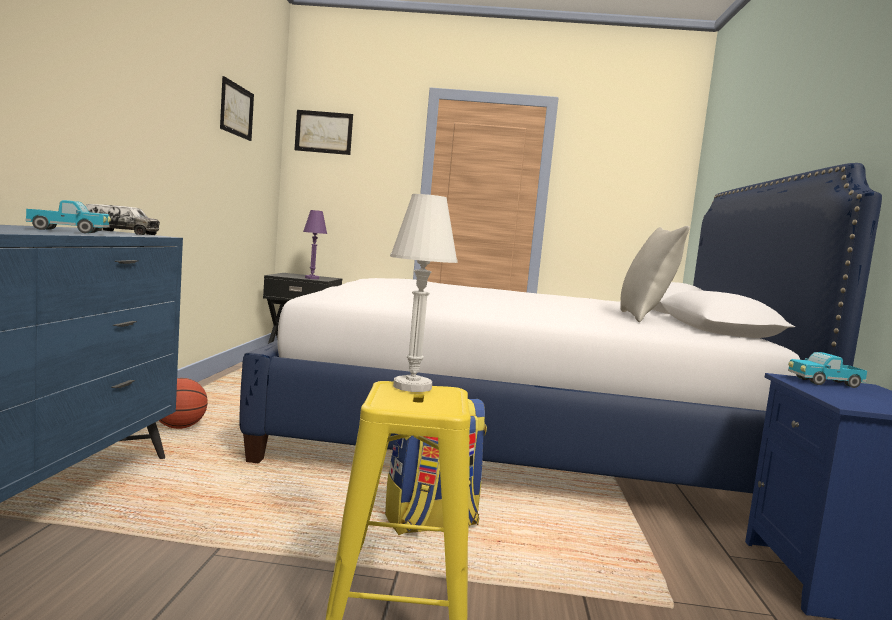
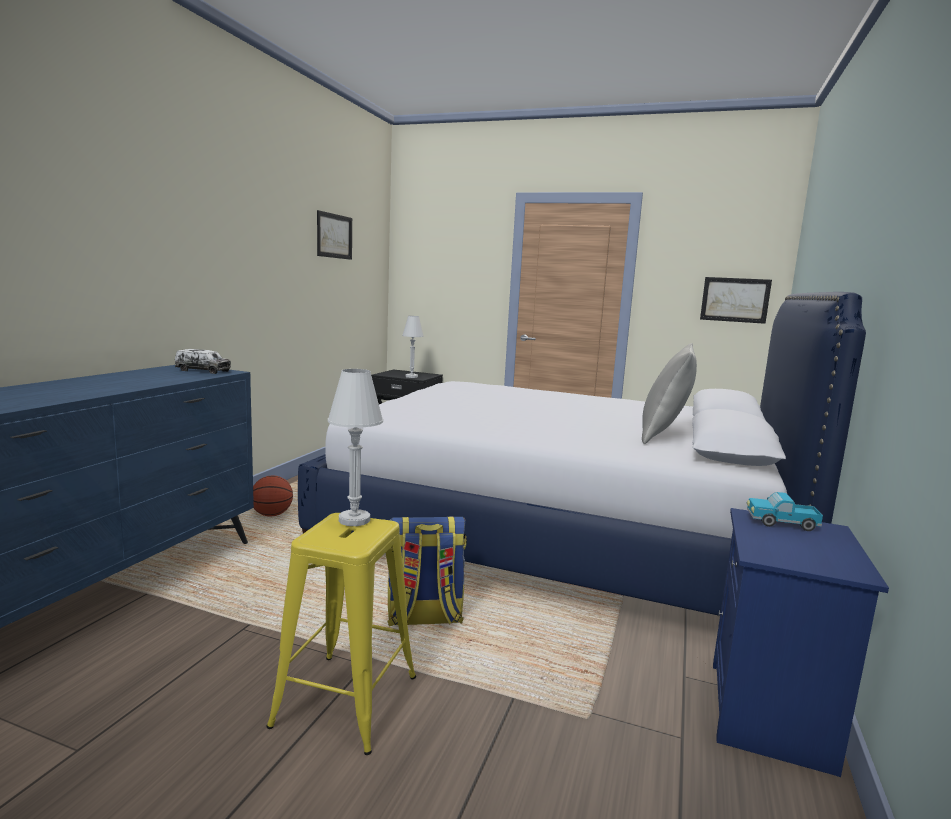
camera: 15 degrees right, 5 degrees up
toy truck [25,200,111,233] -> none
picture [295,110,353,155] -> picture moved to [700,277,772,324]
purple table lamp [303,210,327,279] -> white table lamp [402,316,424,378]

